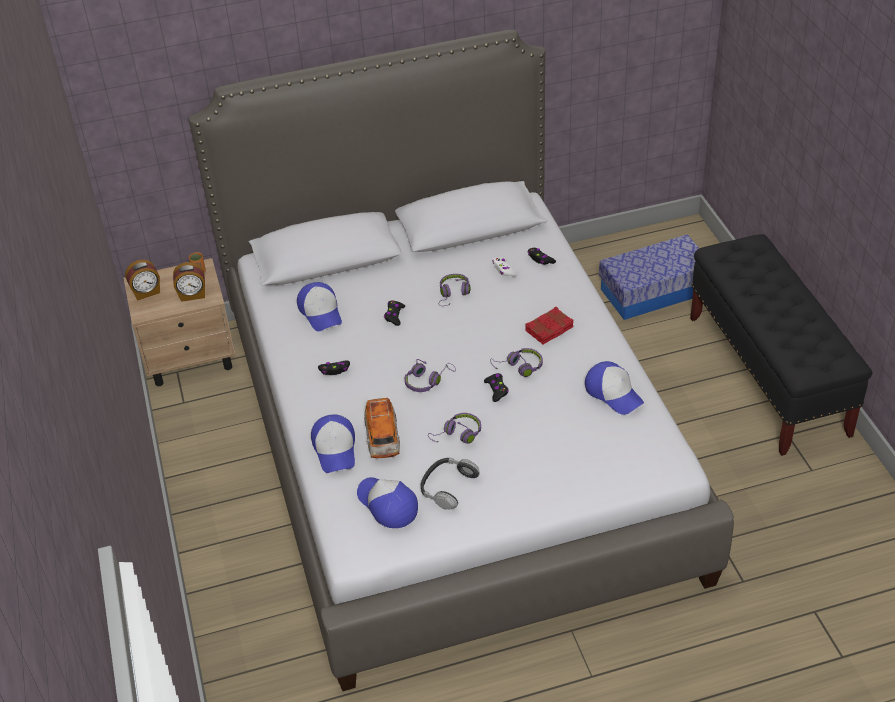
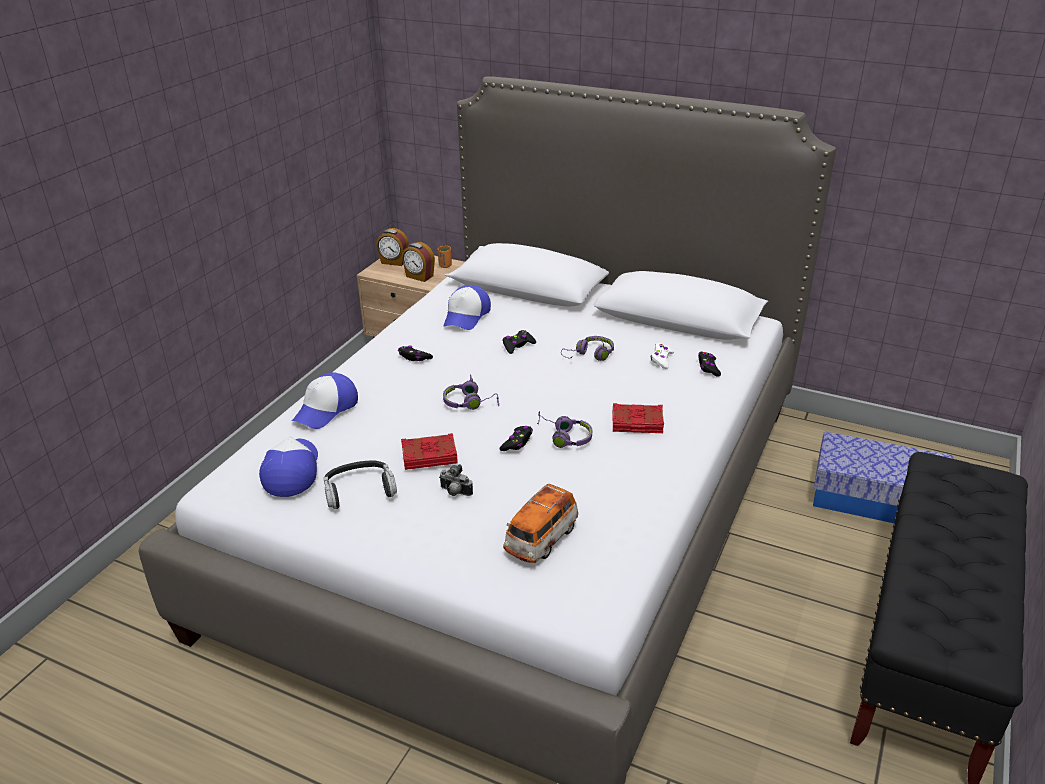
camera: 40 degrees right, 10 degrees down
toy car [364,398,400,458] -> toy car moved to [503,484,579,563]
purple headphones [428,413,481,444] -> red book [401,433,458,470]
cap [585,361,644,415] -> none
none -> camera [439,464,473,496]

